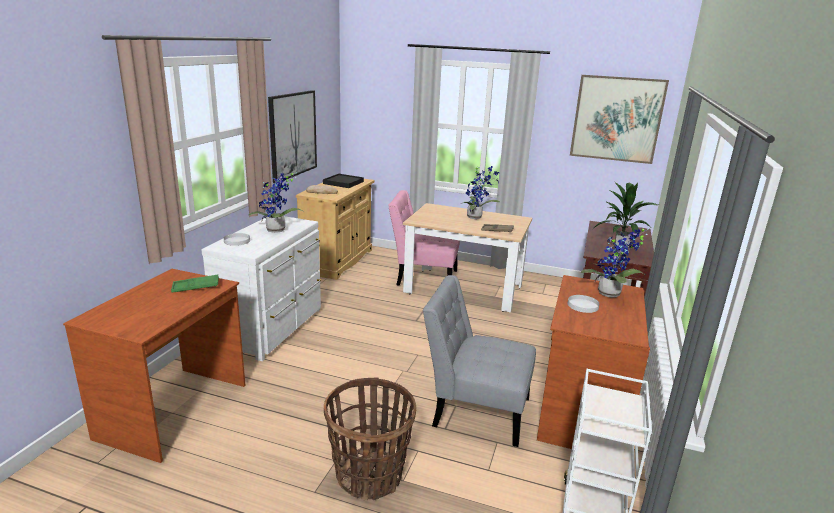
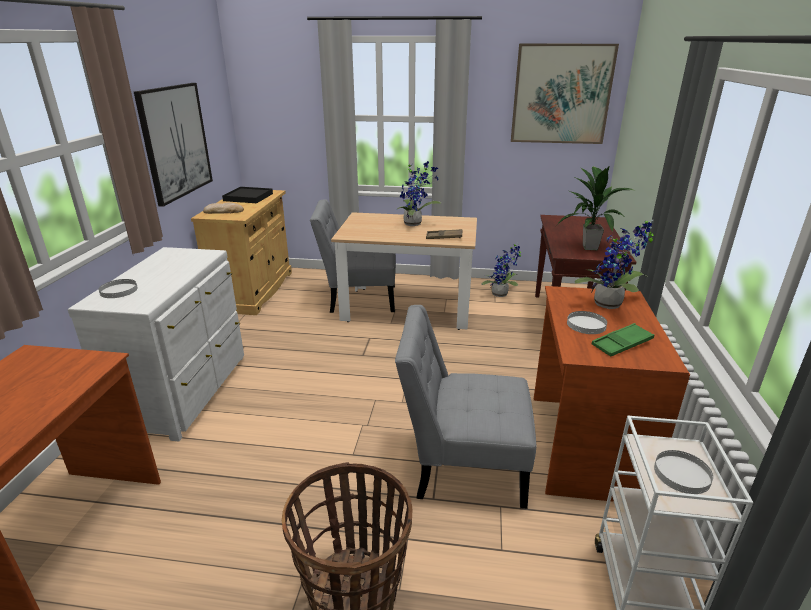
camera: 10 degrees left, 5 degrees up
green tray [171,274,219,293] -> green tray moved to [592,323,654,357]
potted plant [248,172,302,233] -> potted plant moved to [481,243,521,297]
pink chair [388,190,460,286] -> grey chair [310,199,396,313]
none -> white plate [654,450,713,494]

